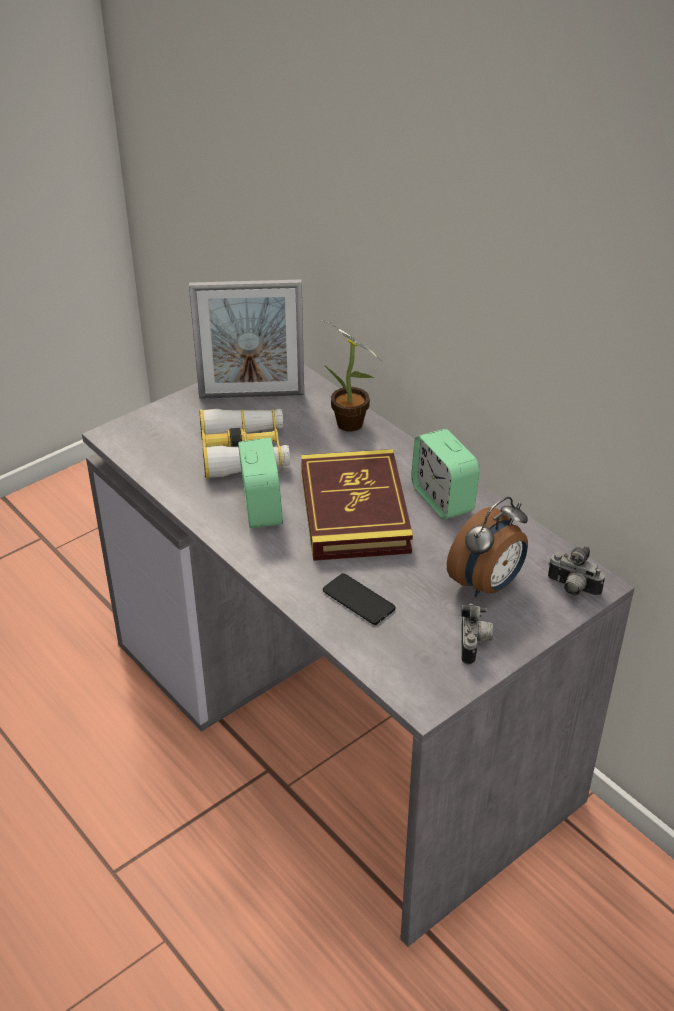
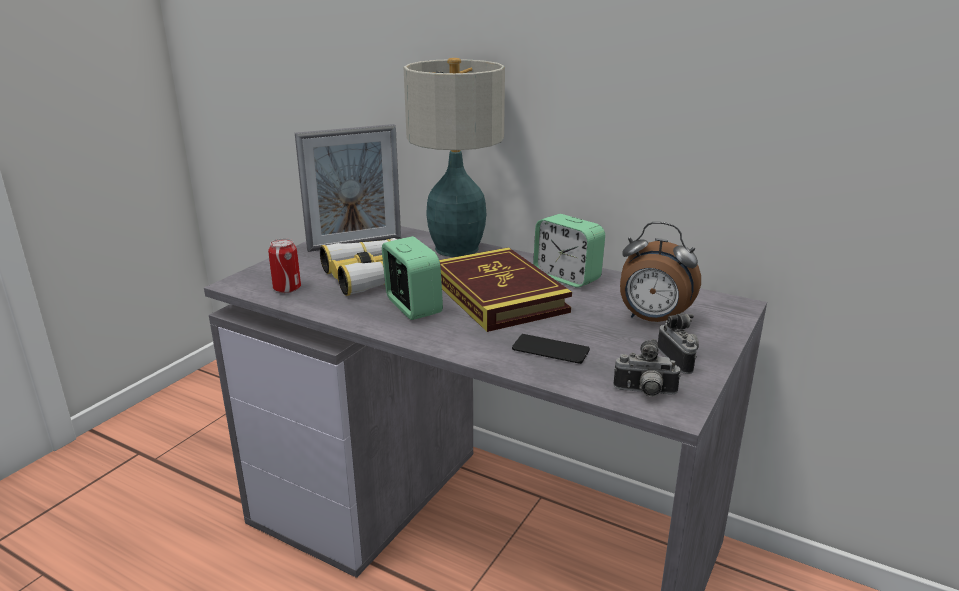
camera: 20 degrees left, 15 degrees down
potted plant [323,321,382,432] -> table lamp [404,58,505,257]
alarm clock [447,497,528,598] -> alarm clock turned 90 degrees clockwise [620,222,701,322]
camera [548,546,605,597] -> camera moved to [613,339,681,397]
none -> can [268,238,301,293]

